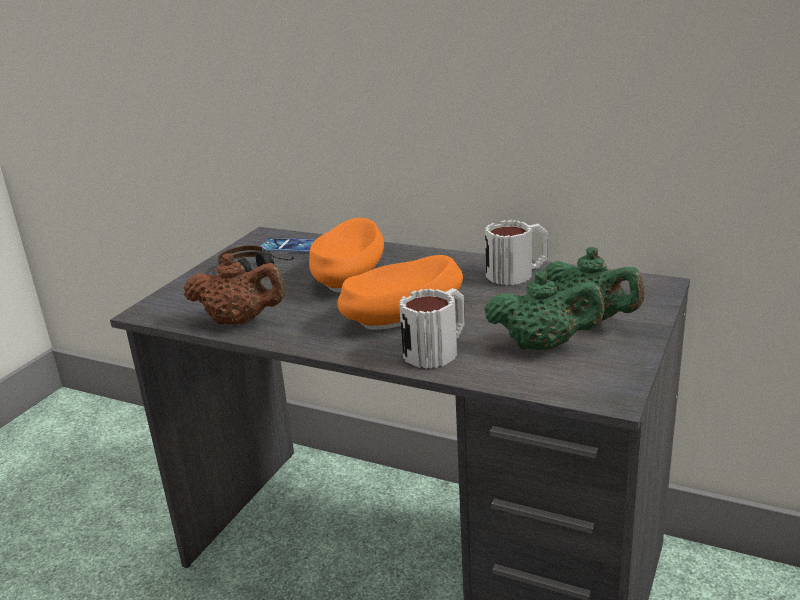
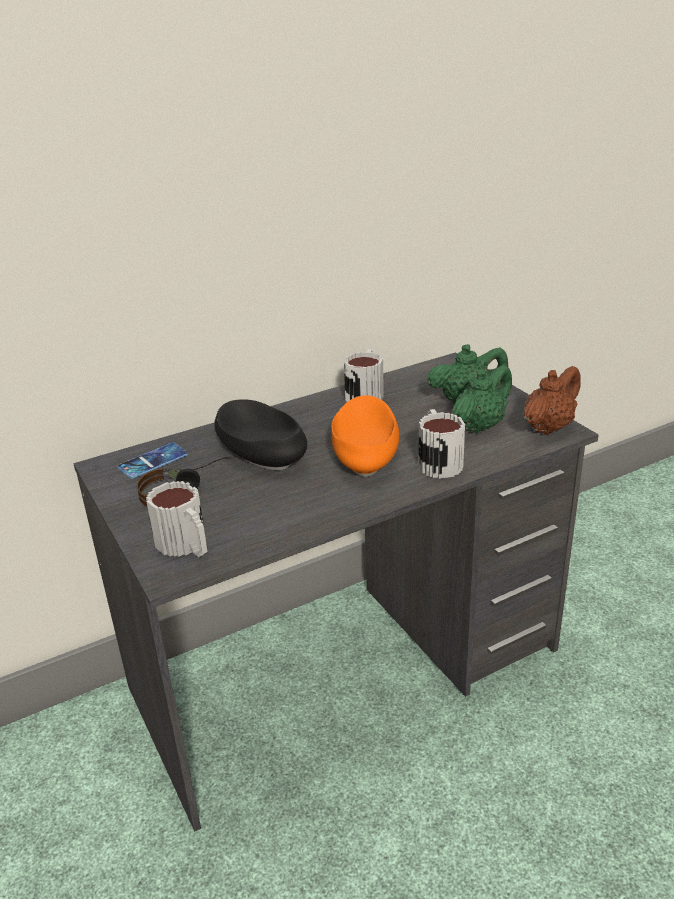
camera: 55 degrees left, 5 degrees up
brown teapot [183,253,286,325] -> brown teapot moved to [524,366,581,435]
orange bowl [309,218,384,292] -> black bowl [214,399,307,470]
none -> mug [146,481,207,557]

